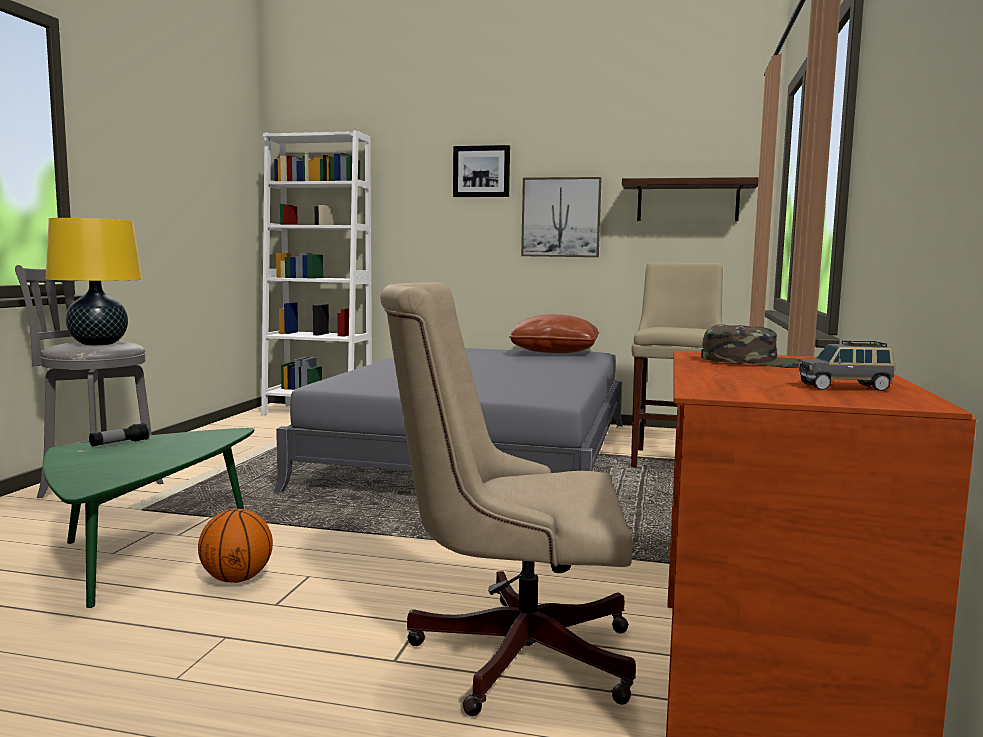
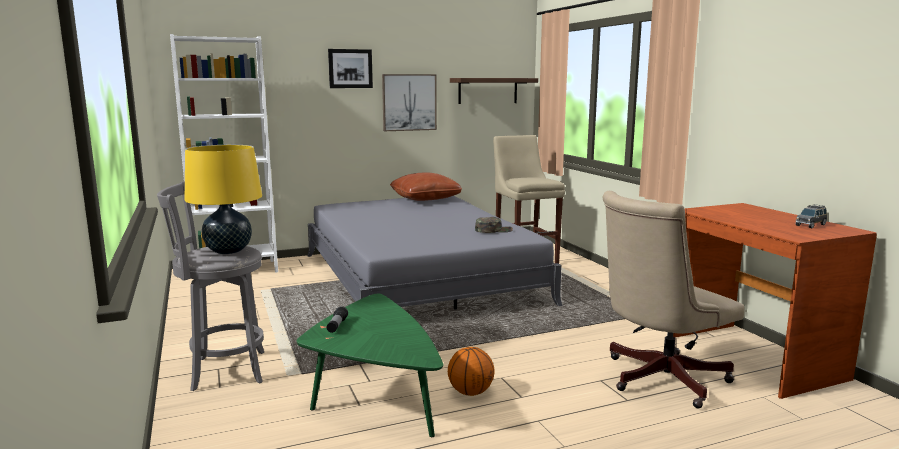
camera: 35 degrees left, 5 degrees up
green cap [701,324,801,368] -> green cap moved to [475,217,513,233]

